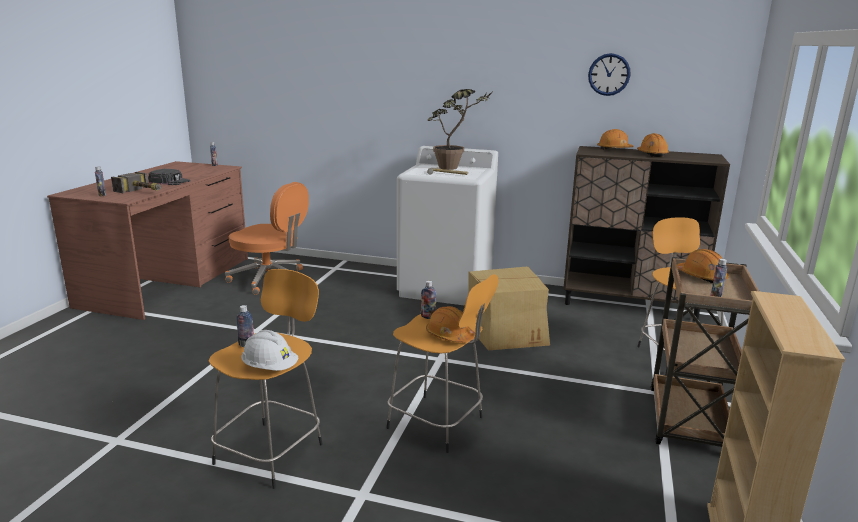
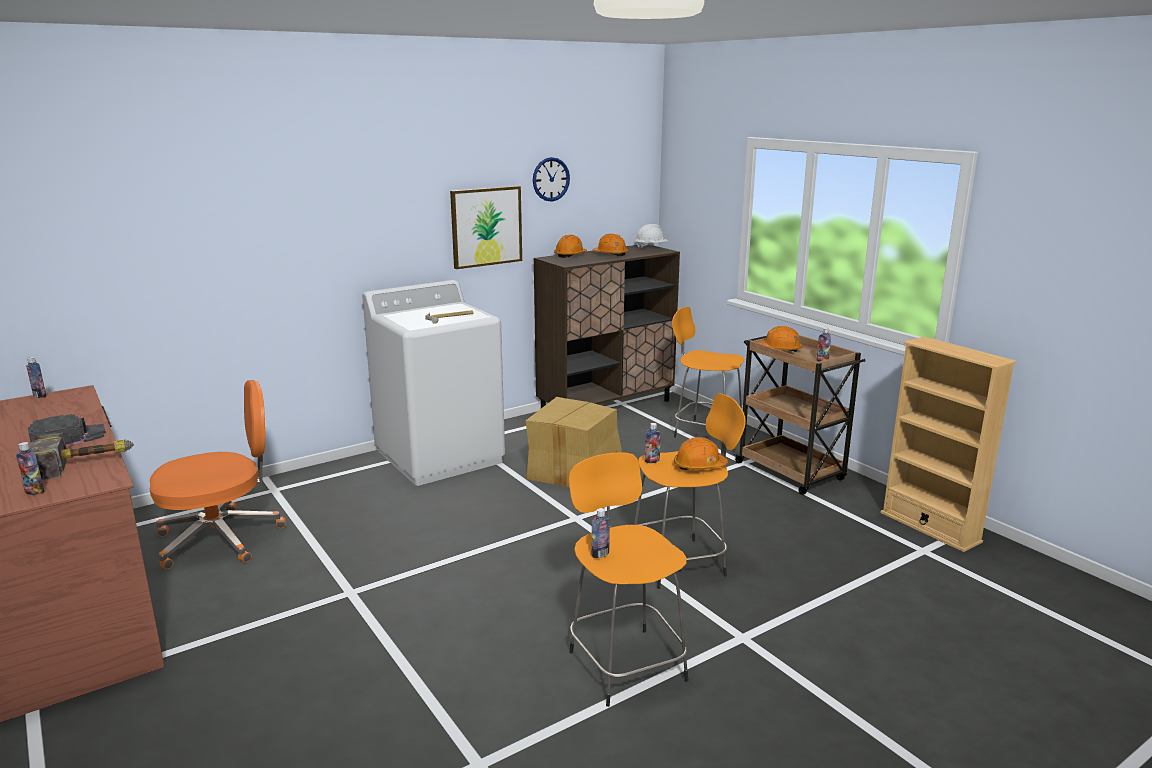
camera: 50 degrees left, 0 degrees up
white hard hat [241,330,298,371] -> white hard hat moved to [635,224,668,249]
potted plant [427,89,492,170] -> none
none -> picture [450,186,522,269]

